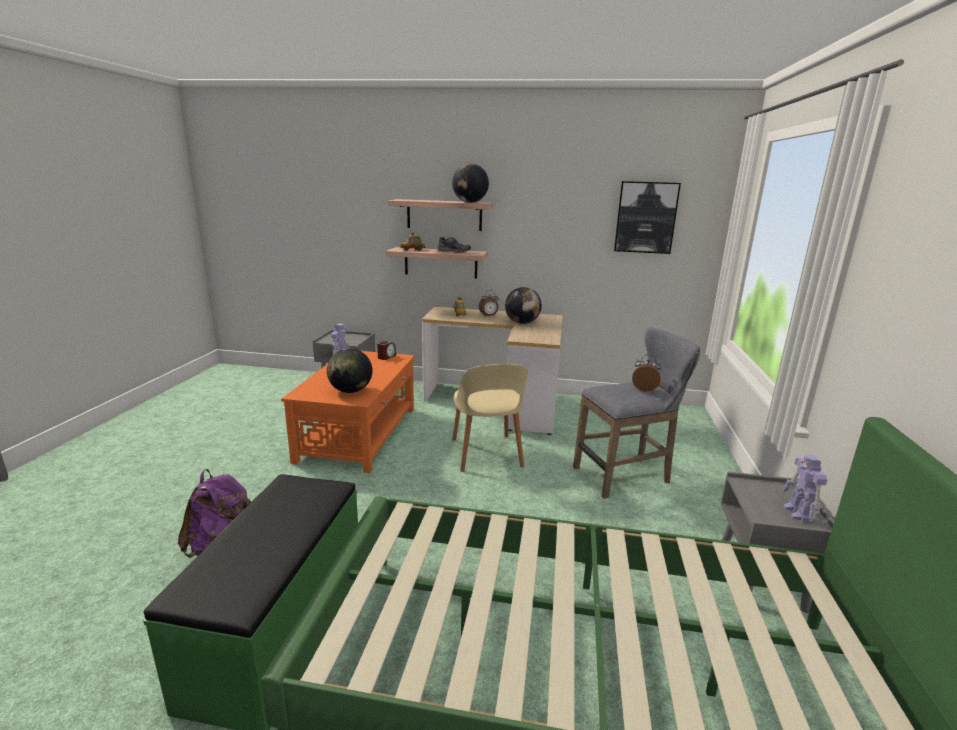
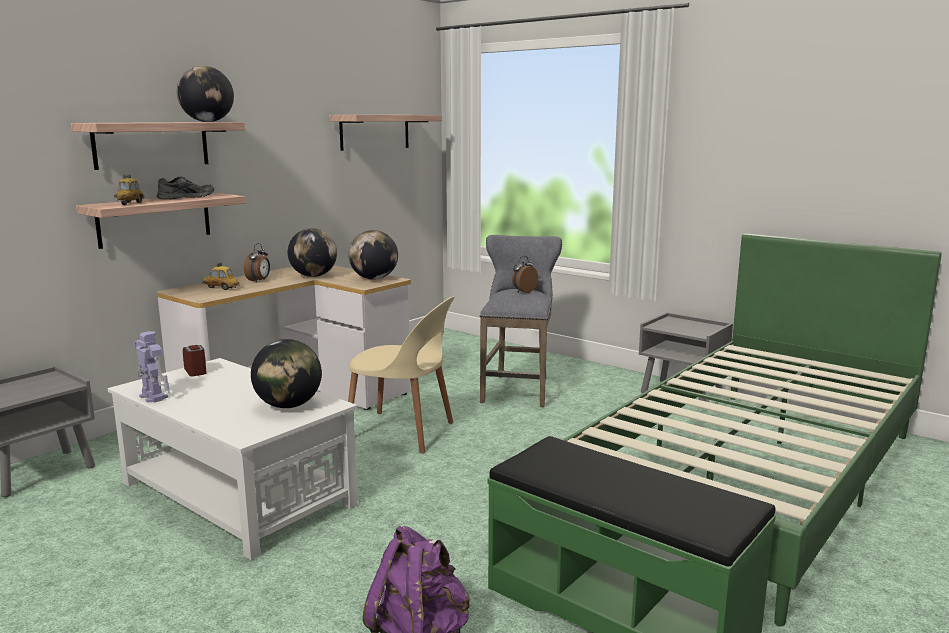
camera: 60 degrees left, 5 degrees down
orange coffee table [281,351,415,473] -> white coffee table [108,358,358,560]
picture [614,181,681,254] -> shelf [329,115,442,151]
toy robot [782,454,827,522] -> none
none -> globe [349,230,398,280]

